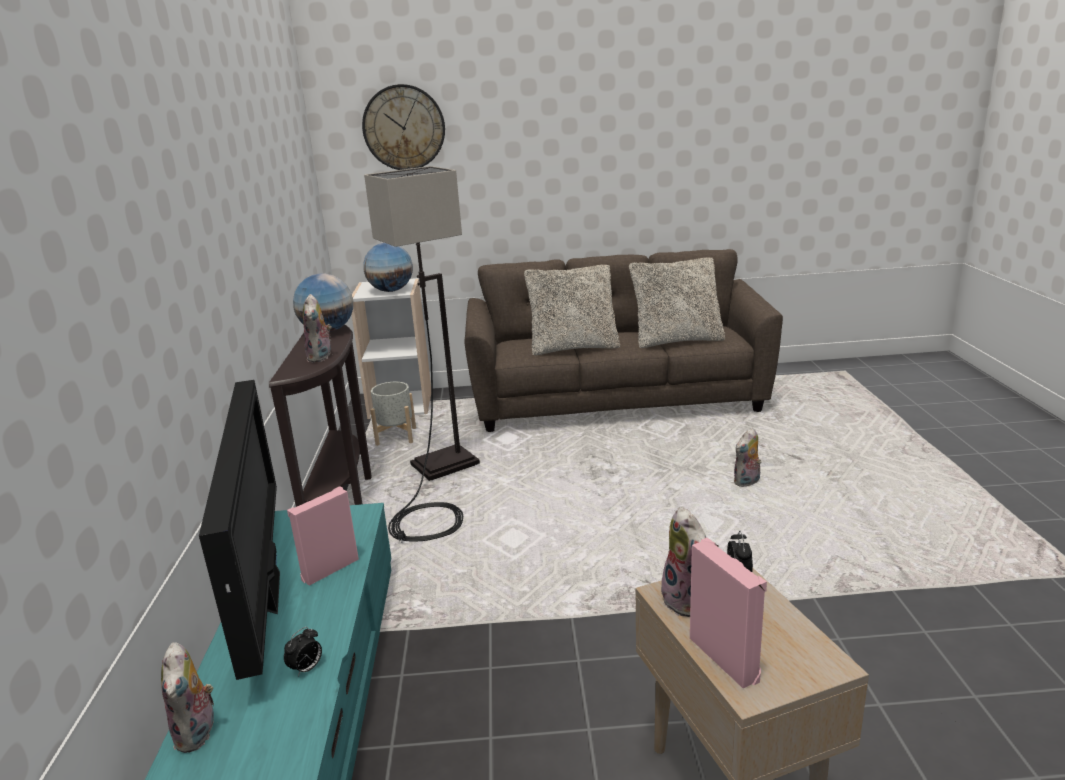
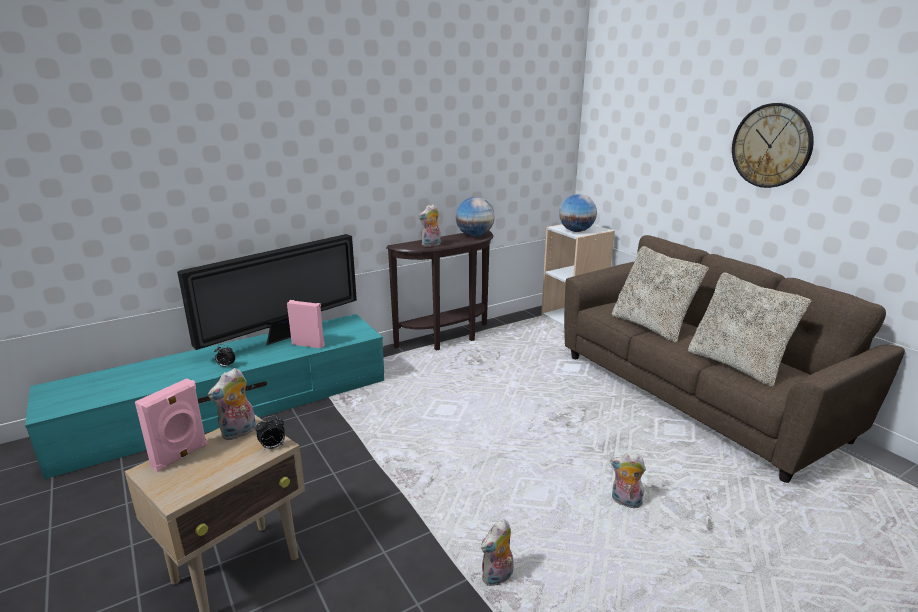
camera: 60 degrees right, 0 degrees up
plush toy [161,642,214,753] -> plush toy moved to [481,519,514,586]
wall clock [362,84,445,170] -> wall clock moved to [732,103,814,188]
floor lamp [364,166,480,543] -> none
grey planter [370,382,416,446] -> none

